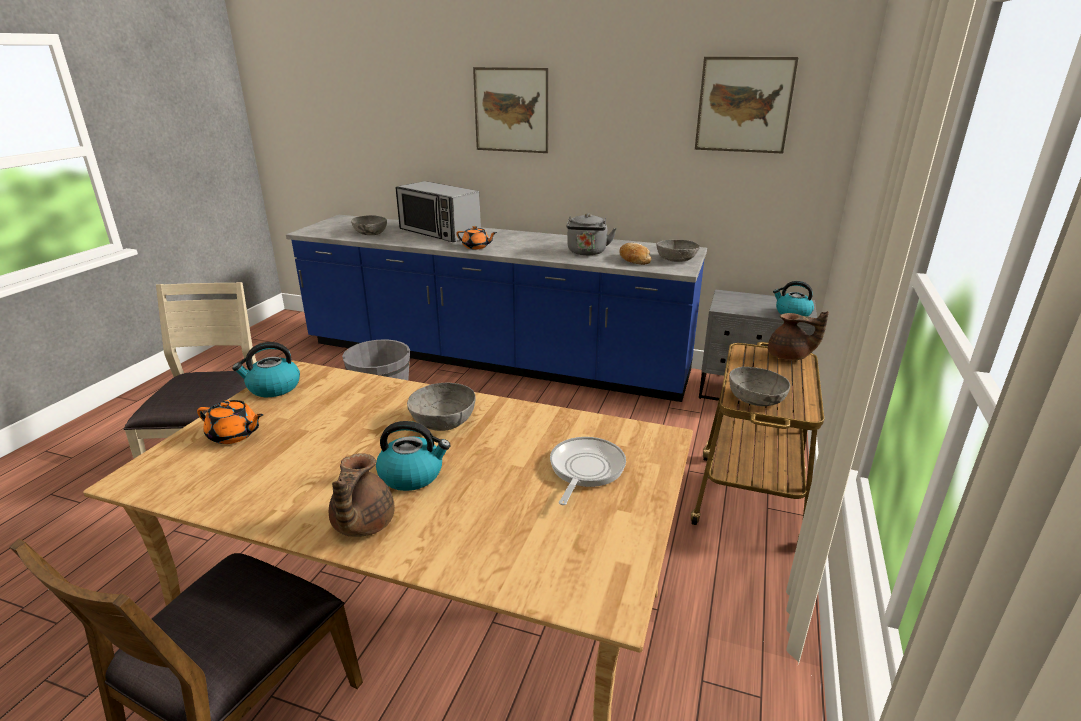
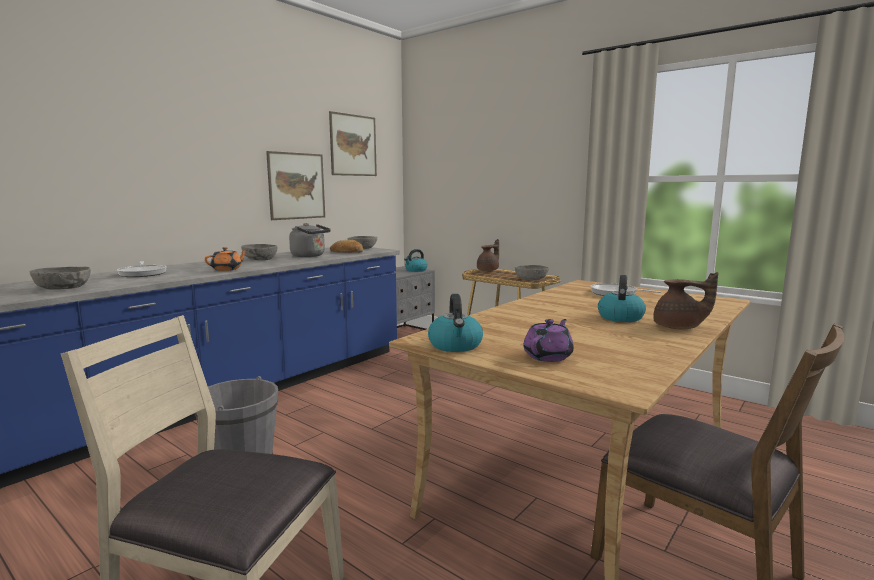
camera: 70 degrees left, 15 degrees down
orange teapot [197,400,263,444] -> purple teapot [523,319,574,362]
microwave [395,181,481,242] -> frying pan [117,261,167,277]
grey bowl [407,383,476,431] -> grey bowl moved to [241,244,277,260]
picture [473,67,549,153] -> picture moved to [266,151,325,220]

